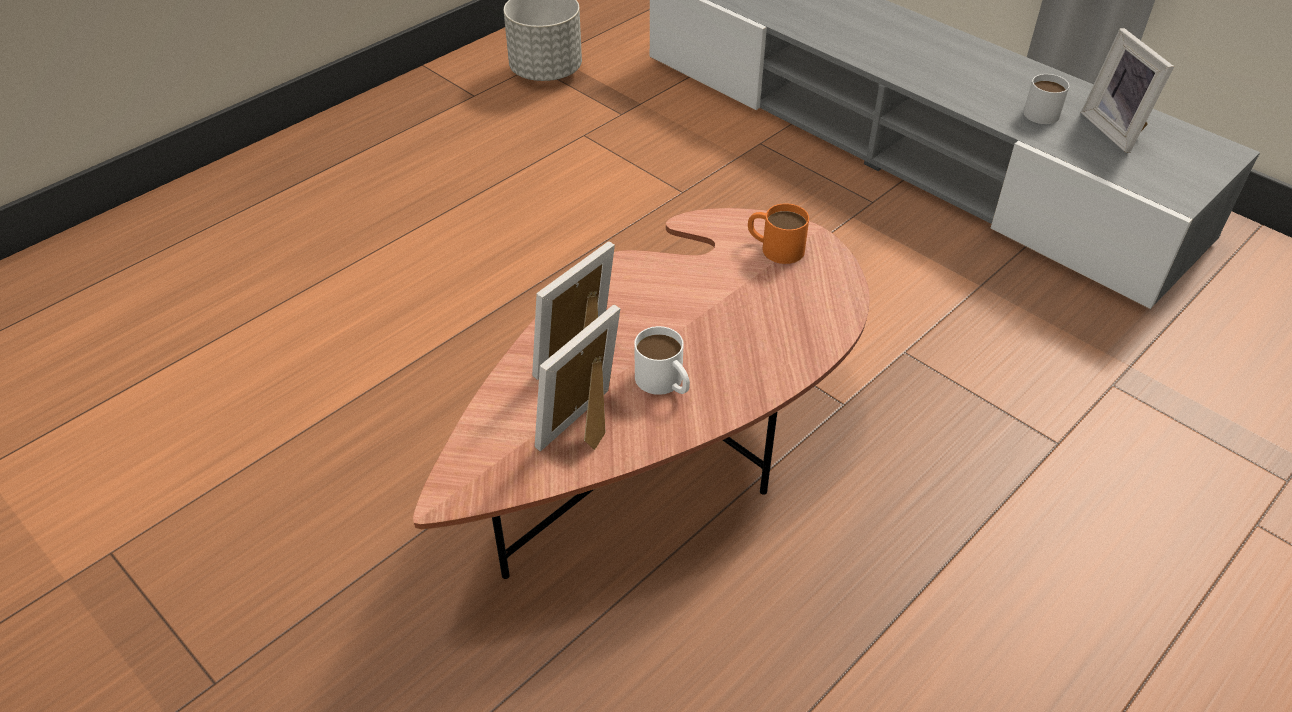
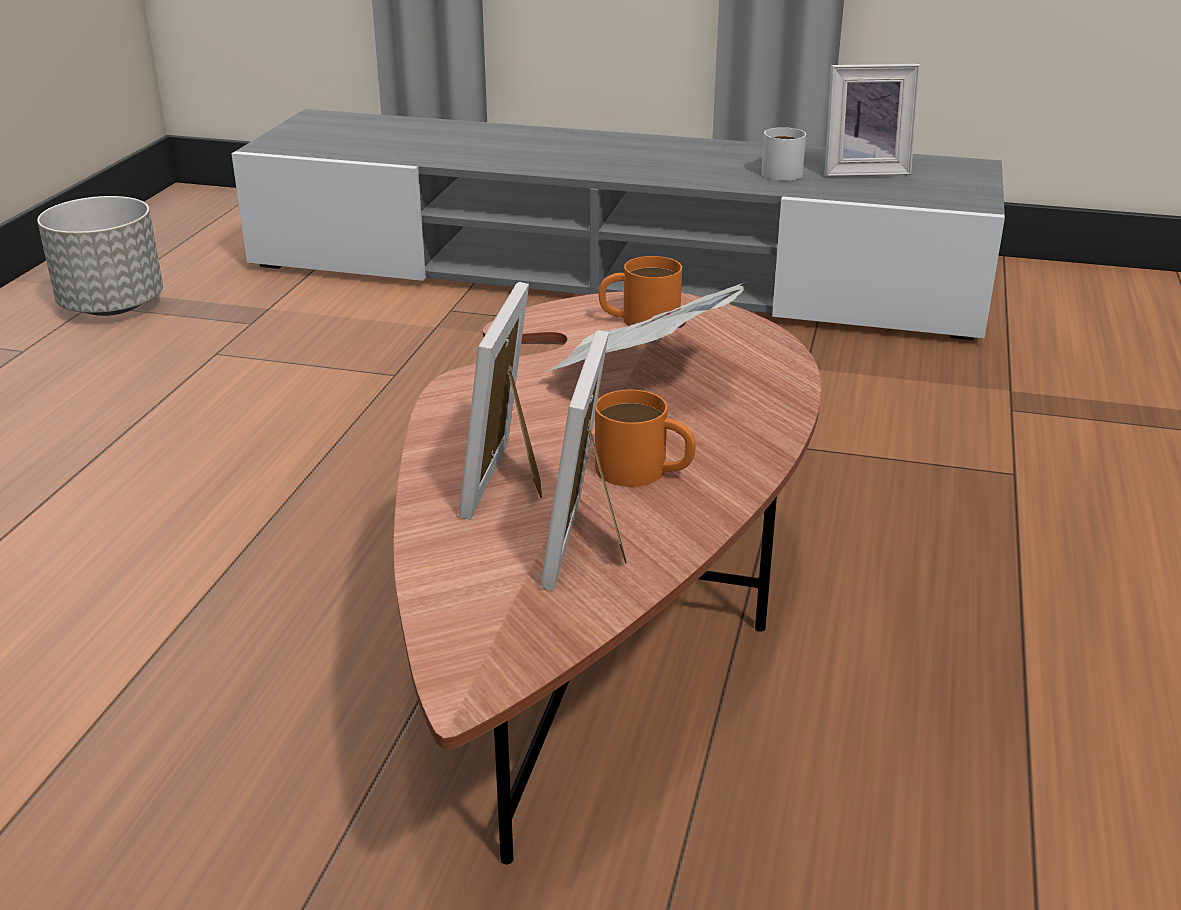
camera: 30 degrees left, 15 degrees down
white mug [634,326,690,395] -> orange mug [595,390,696,487]
picture frame [1081,28,1174,153] -> picture frame turned 45 degrees counterclockwise [825,64,920,177]
none -> newspaper [544,281,748,373]

